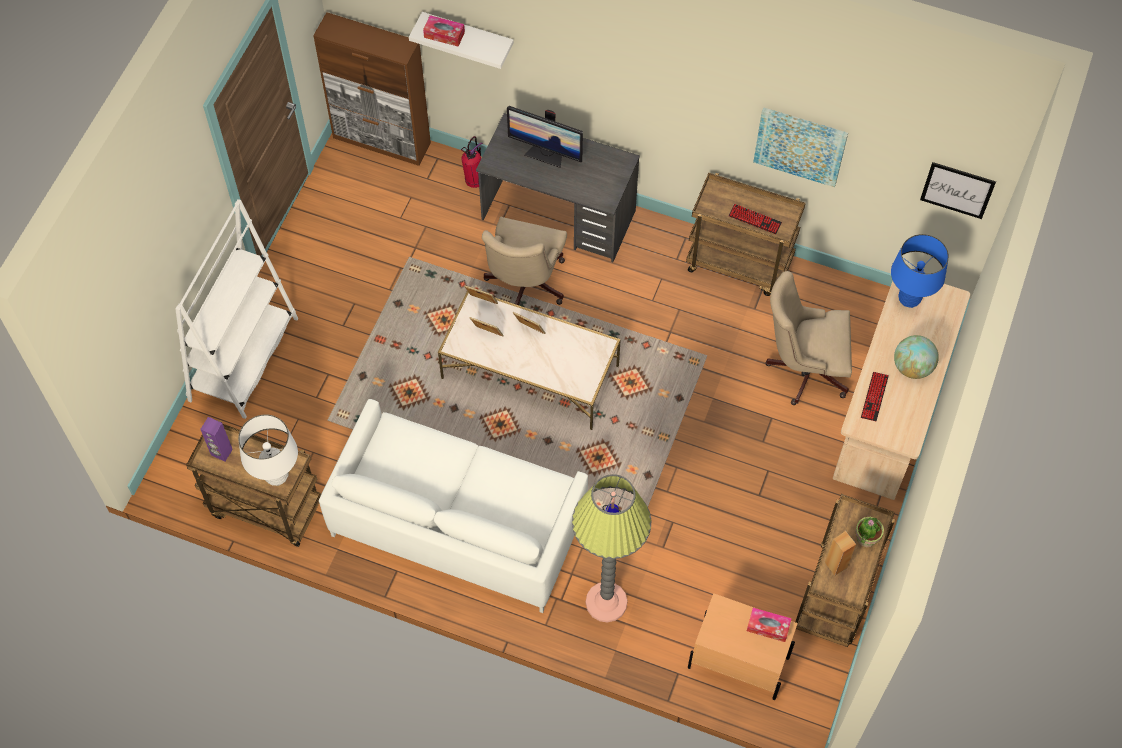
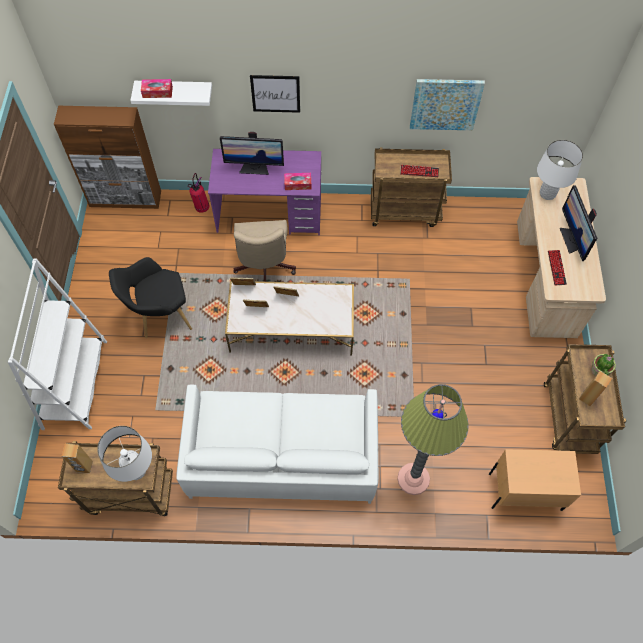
camera: 20 degrees left, 0 degrees up
purple speaker [200,417,233,461] -> brown speaker [62,443,93,473]
grey desk [476,113,640,262] -> purple desk [208,149,321,235]
tissue box [747,608,792,642] -> tissue box moved to [284,173,311,190]
beige office chair [765,271,852,405] -> none
blue table lamp [891,234,949,308] -> white table lamp [537,140,583,200]
globe [894,335,939,379] -> monitor [560,185,597,261]
picture [920,162,996,219] -> picture moved to [250,75,300,113]
none -> black armchair [109,257,192,338]

